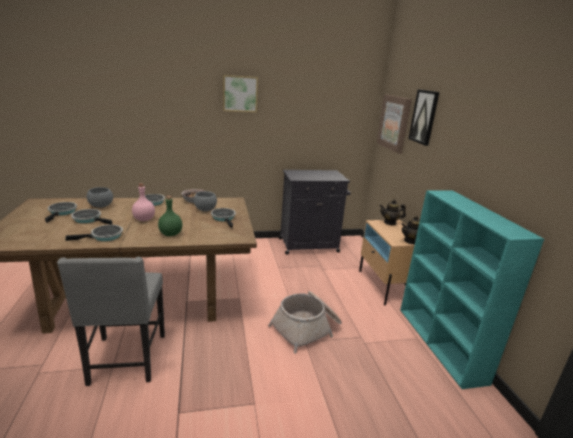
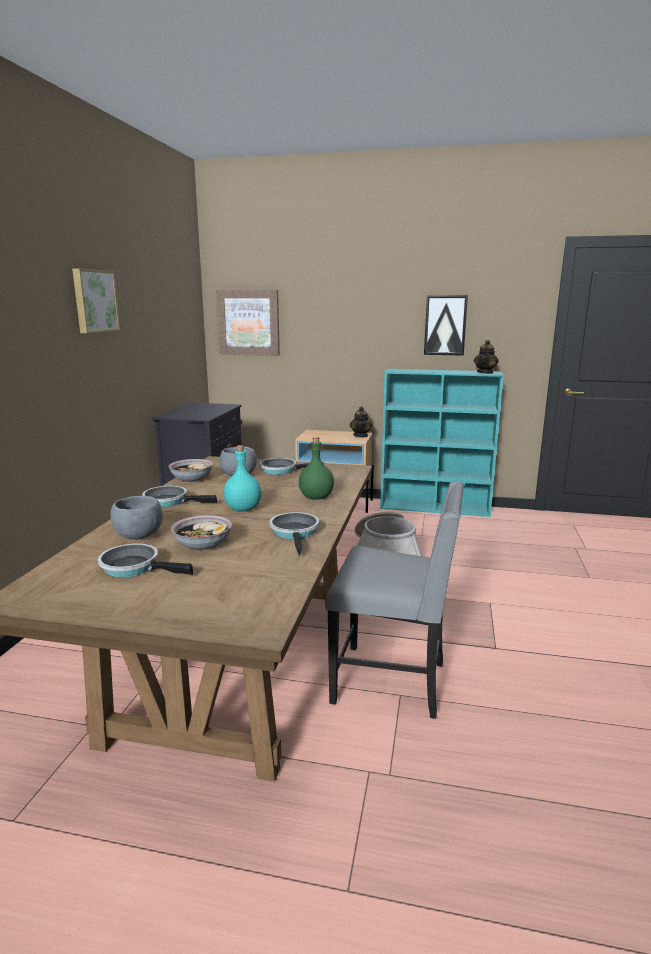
camera: 65 degrees left, 5 degrees down
frying pan [71,209,112,225] -> bowl [171,515,232,550]
pink bottle [132,183,155,221] -> turquoise bottle [224,445,261,511]
teapot [379,199,406,225] -> teapot moved to [474,340,499,374]
picture [408,89,440,146] -> picture moved to [424,295,468,356]

